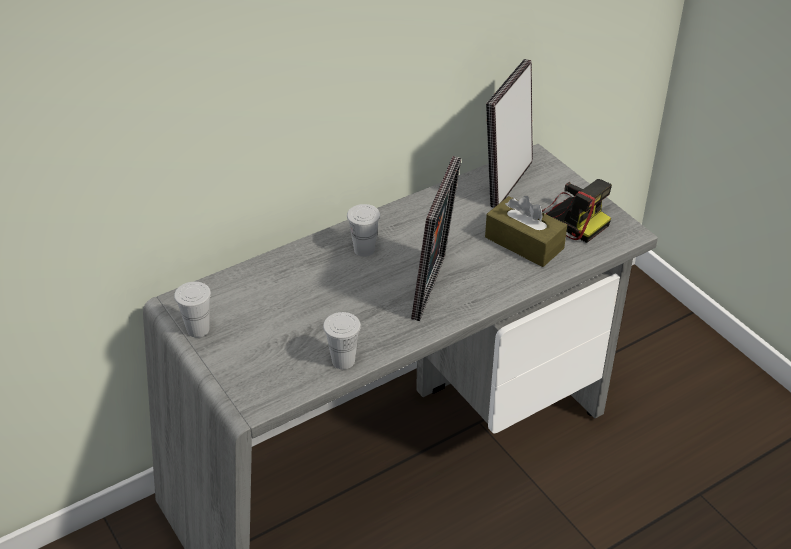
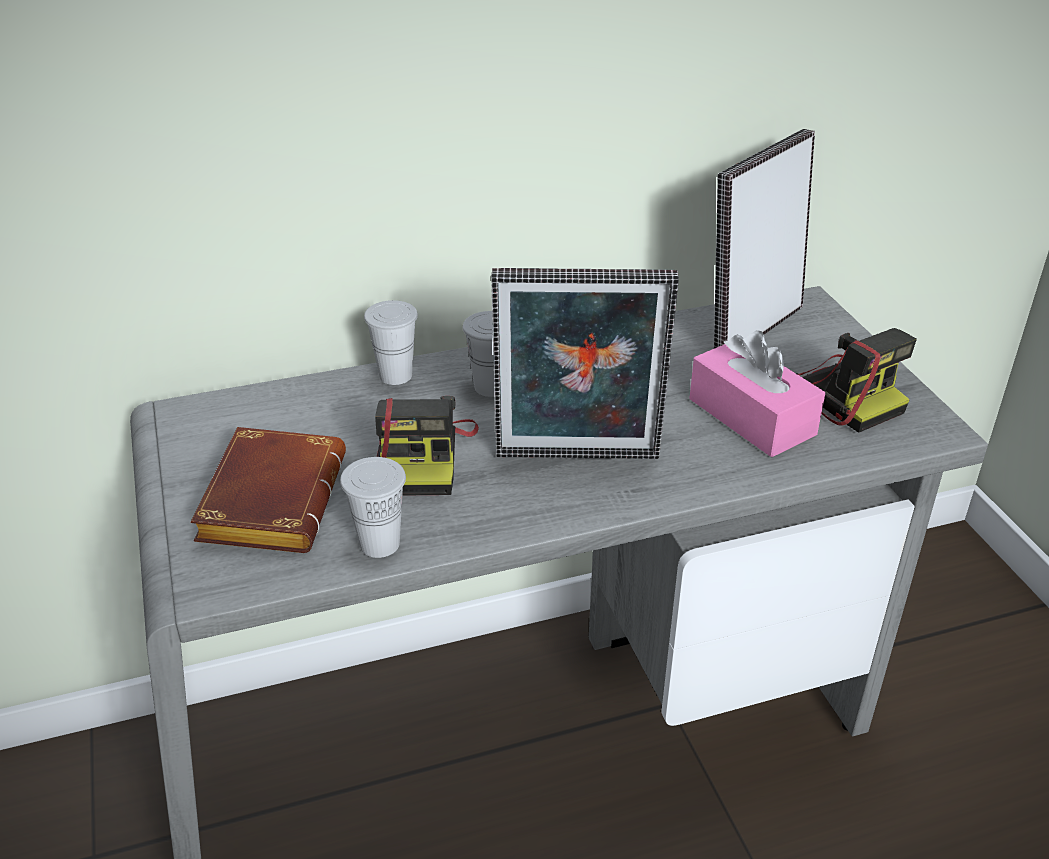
camera: 15 degrees right, 5 degrees down
white cup [174,282,211,338] -> white cup moved to [364,300,418,385]
picture frame [411,156,461,321] -> picture frame turned 60 degrees clockwise [491,268,679,459]
brown tissue box [485,196,567,267] -> pink tissue box [689,330,825,457]
none -> brown book [191,427,346,553]
none -> camera [375,396,479,496]

